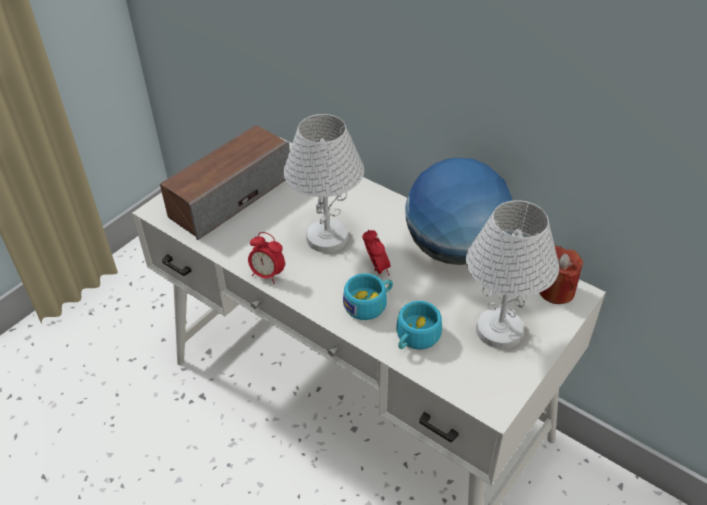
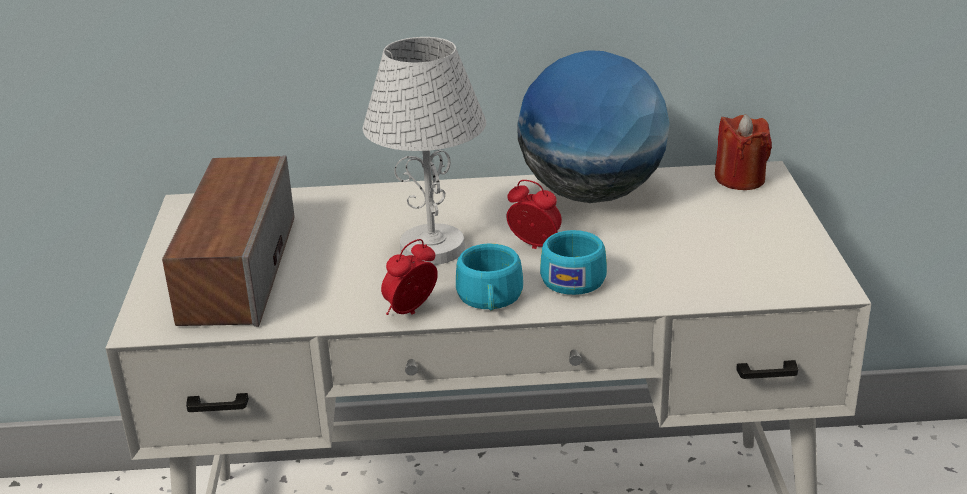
camera: 40 degrees left, 15 degrees down
alarm clock [248,232,285,284] -> alarm clock turned 150 degrees clockwise [381,239,438,315]
turquoise cup [396,301,442,349] -> turquoise cup moved to [456,244,523,311]
white table lamp [466,200,559,349] -> none

